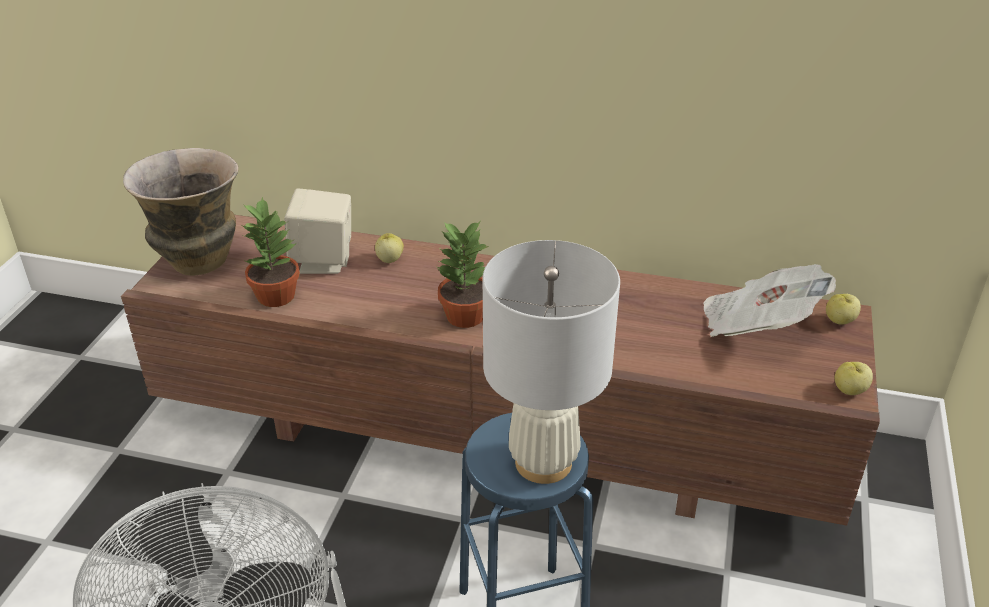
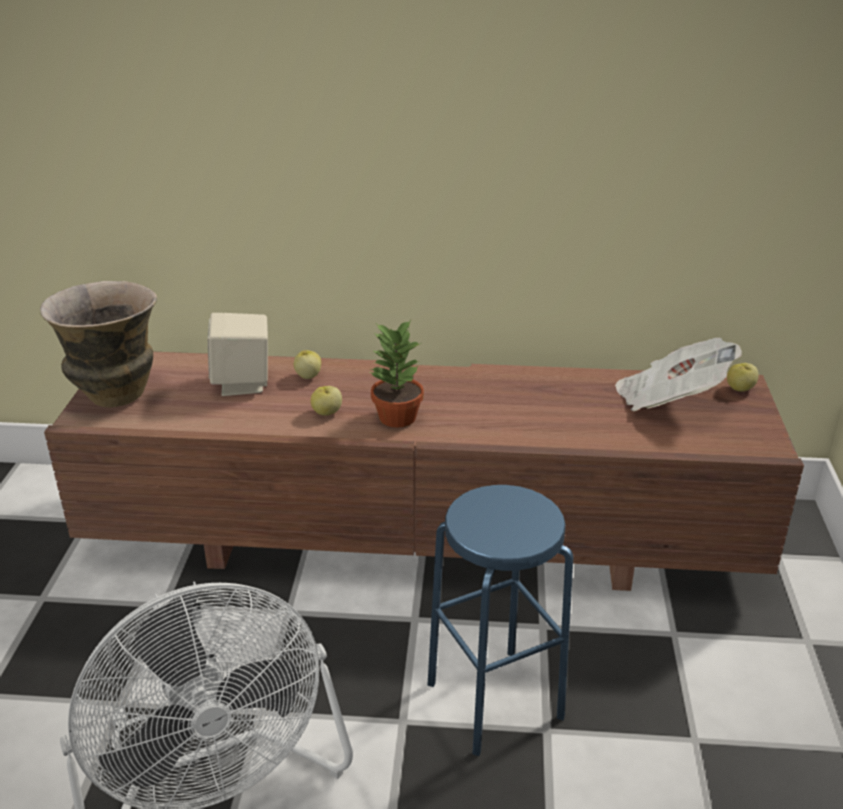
camera: 10 degrees left, 5 degrees down
potted plant [242,197,300,307] -> none
white table lamp [483,240,620,484] -> none
apple [835,362,873,395] -> apple moved to [310,386,342,416]

